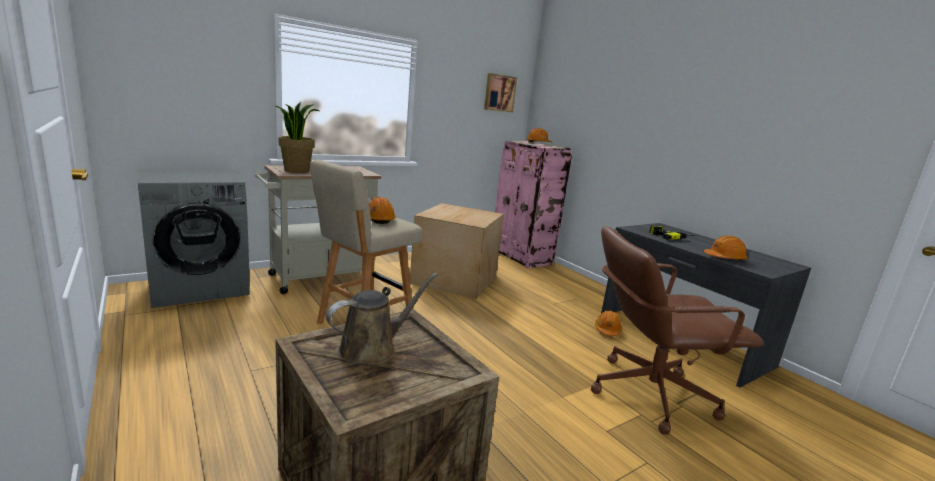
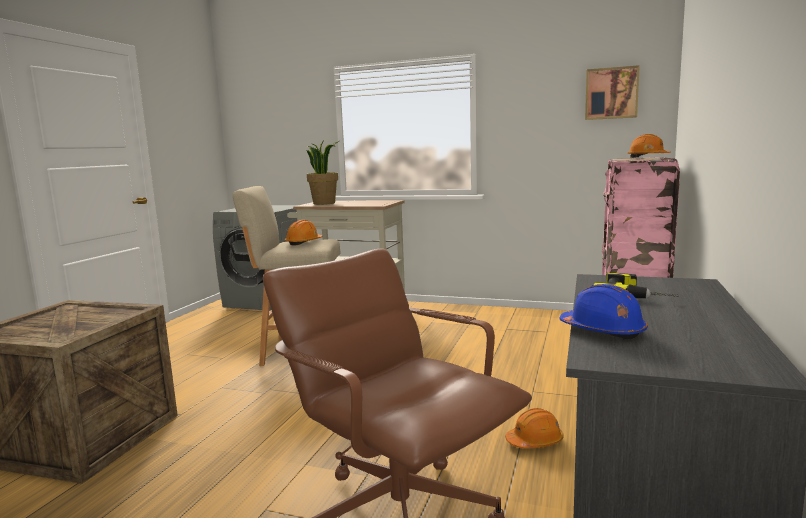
camera: 55 degrees right, 5 degrees down
brown watering can [326,273,438,365] -> none
cardboard box [410,203,504,299] -> none
orange hard hat [704,236,748,261] -> blue hard hat [559,284,648,340]

